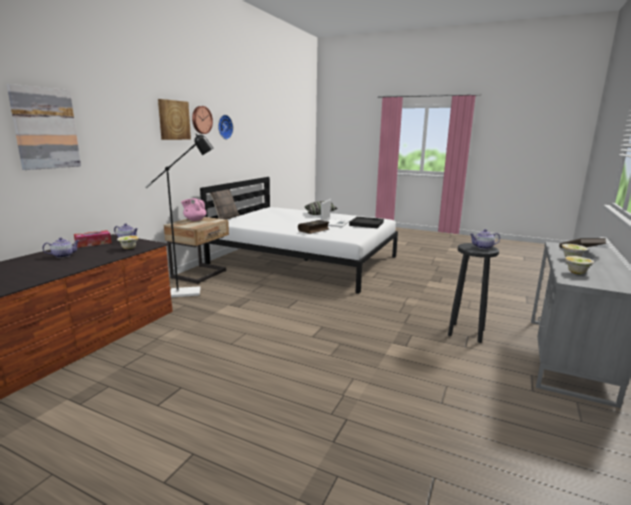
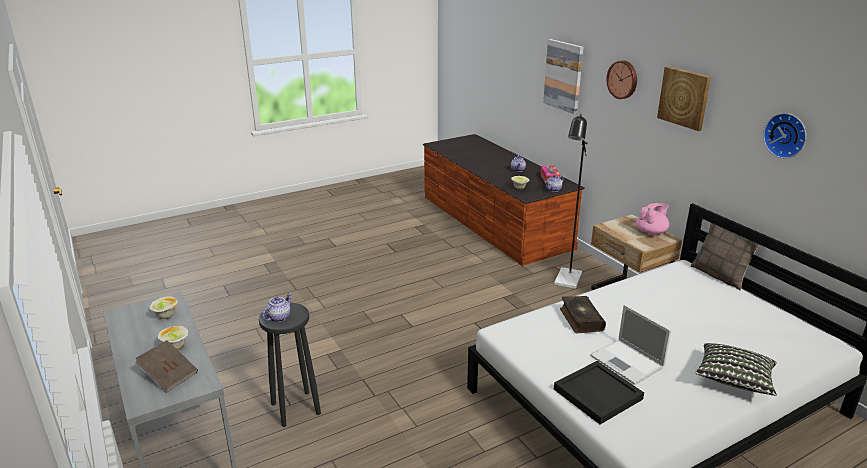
camera: 125 degrees right, 10 degrees up
wall clock [192,106,213,134] -> wall clock moved to [606,61,637,99]

